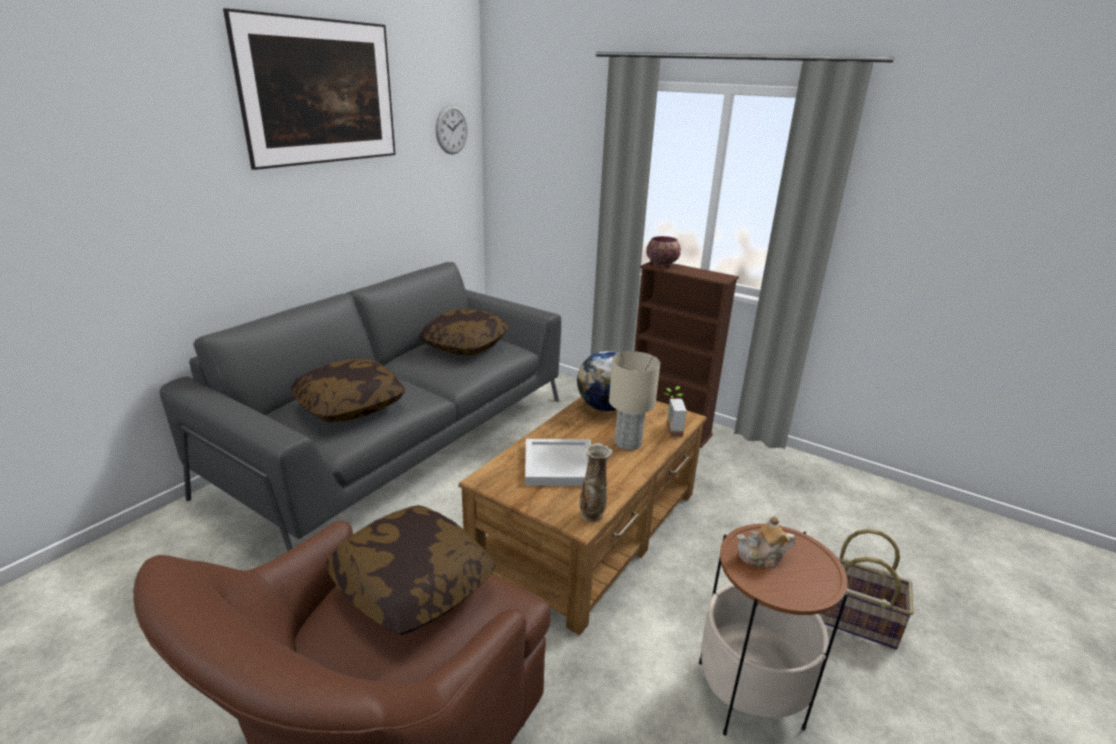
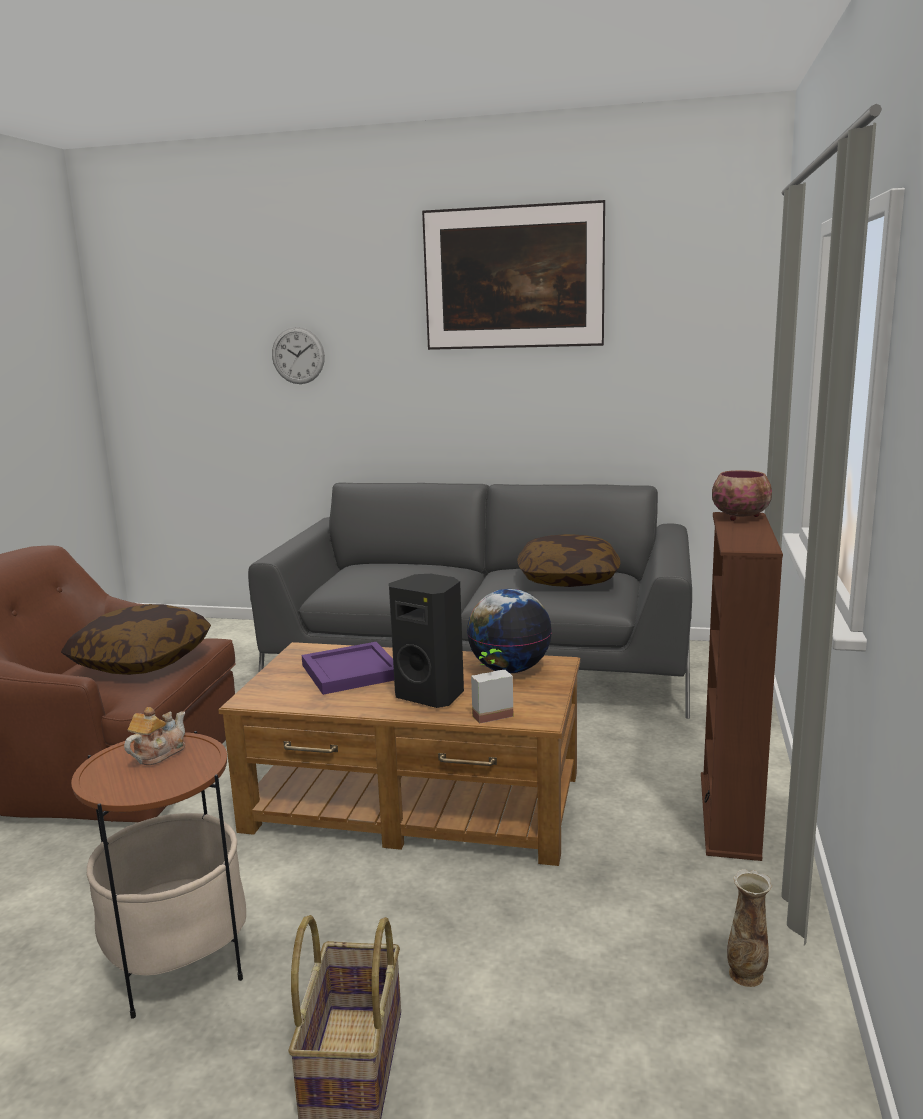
camera: 70 degrees right, 10 degrees down
pillow [291,359,405,422] -> none
wall clock [436,105,468,154] -> wall clock moved to [272,327,325,384]
white tray [525,439,592,486] -> purple tray [302,642,394,695]
vase [580,443,612,523] -> vase moved to [727,869,772,987]
beige table lamp [609,351,660,450] -> black speaker [389,574,464,708]
teapot [737,516,795,568] -> teapot turned 60 degrees clockwise [124,707,185,765]

